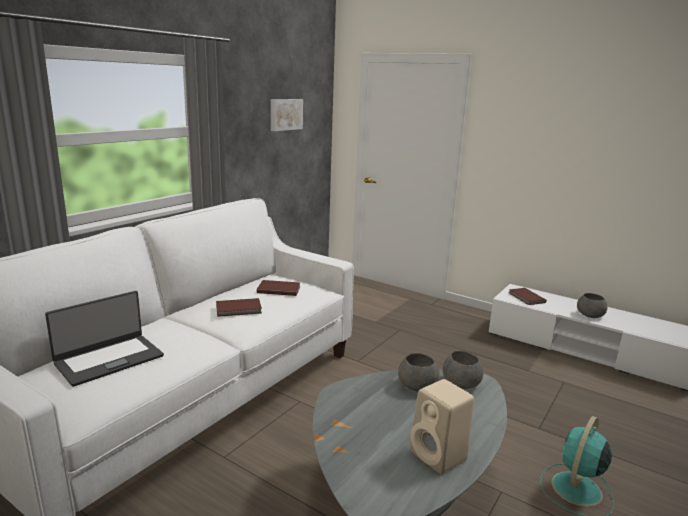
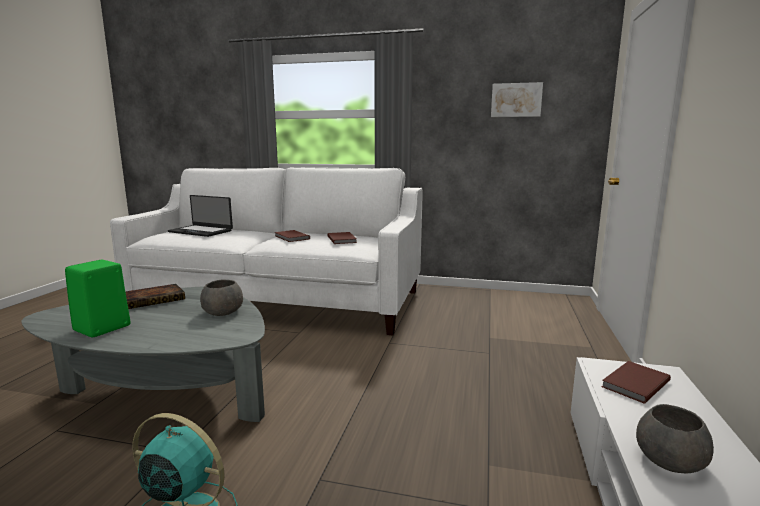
camera: 70 degrees right, 5 degrees down
beige speaker [410,379,474,474] -> green speaker [65,260,131,337]
grey bowl [443,350,484,389] -> none
none -> book [125,284,185,309]

